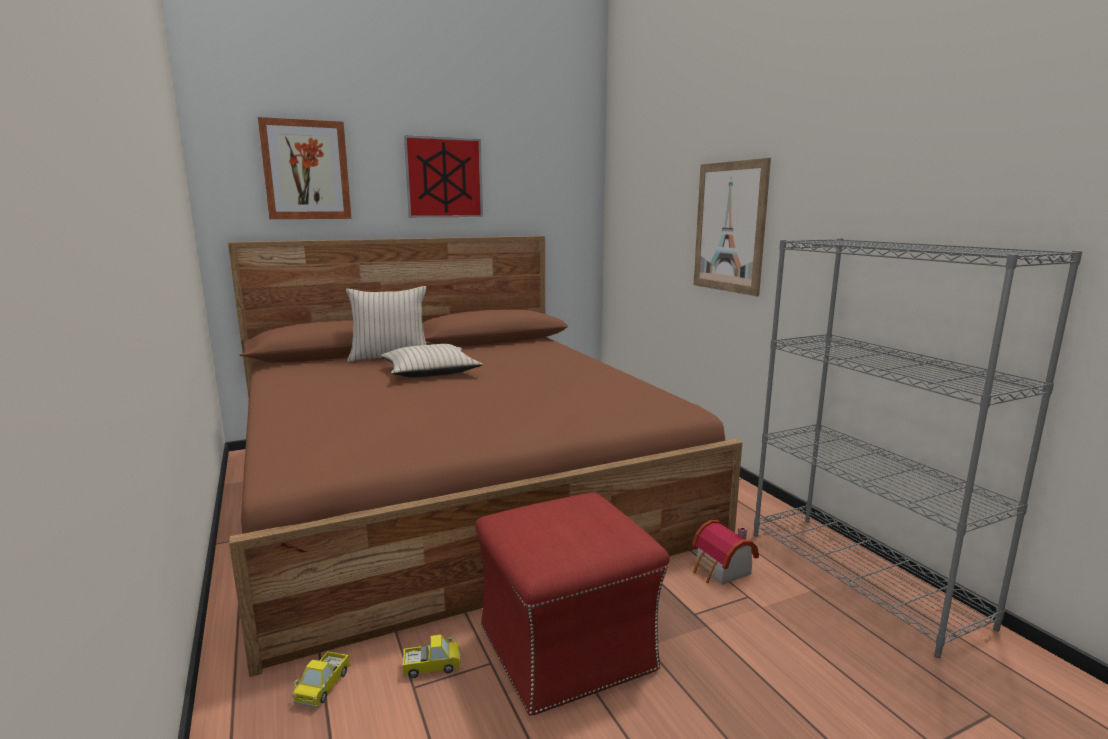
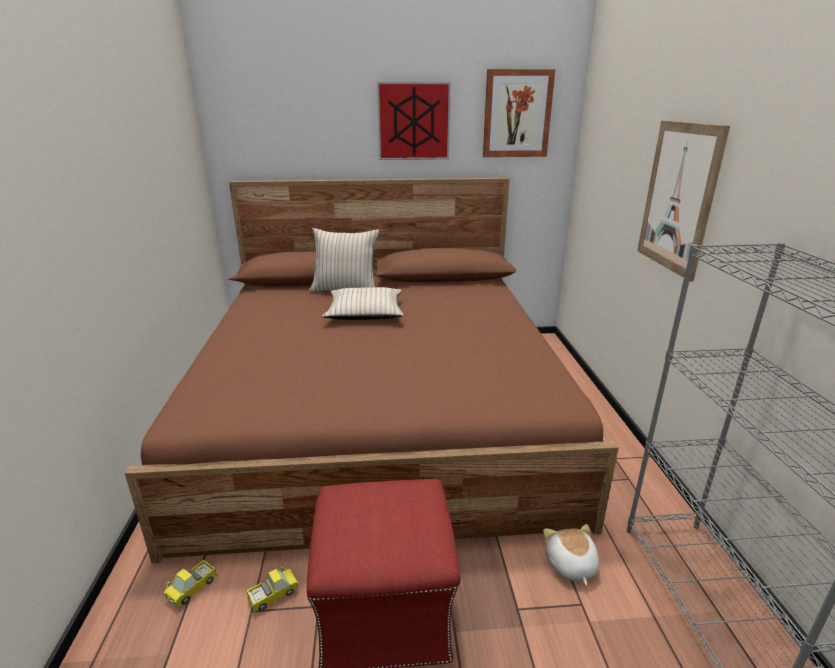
camera: 20 degrees right, 10 degrees up
picture [258,117,351,219] -> picture moved to [483,69,555,157]
toy truck [402,635,460,678] -> toy truck turned 45 degrees counterclockwise [246,567,299,612]
toy house [692,520,759,585] -> plush toy [543,524,599,586]

